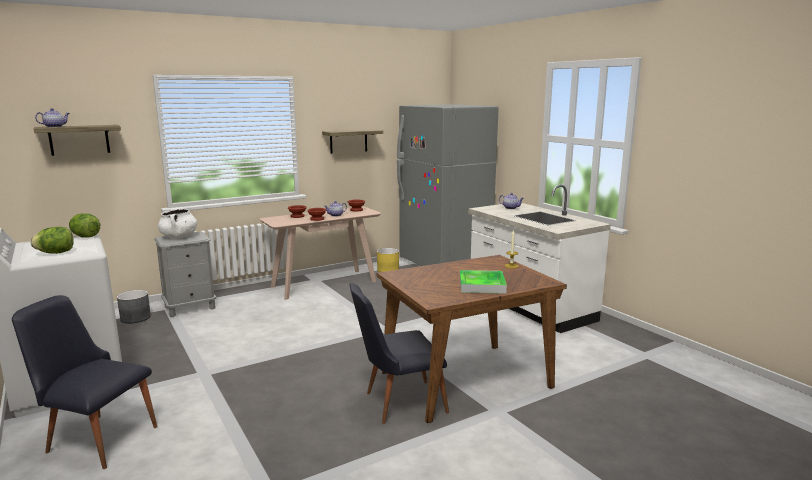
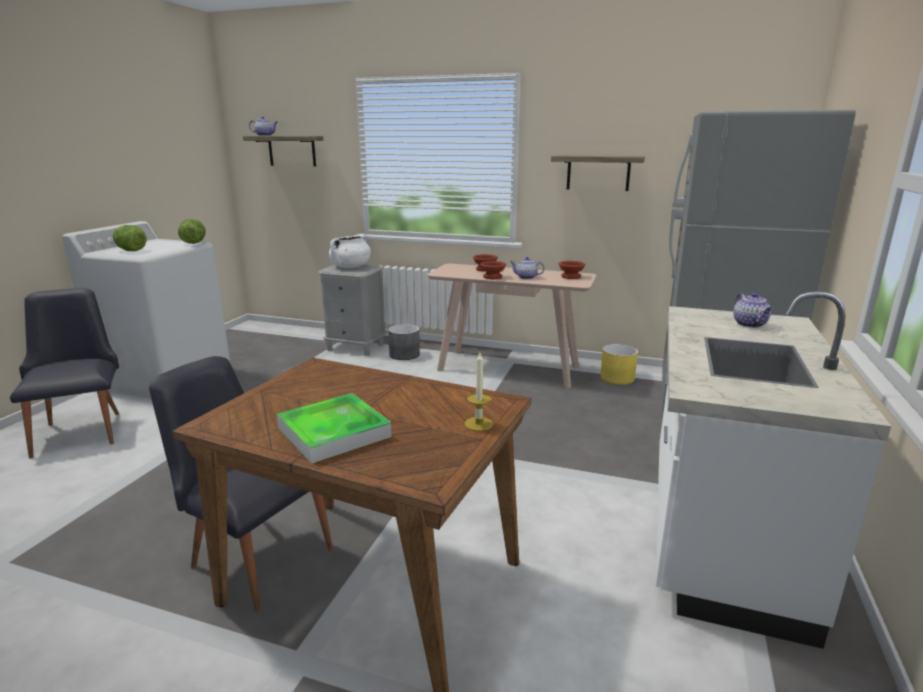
camera: 50 degrees right, 5 degrees up
grey planter [117,290,151,324] -> grey planter moved to [388,324,420,360]

